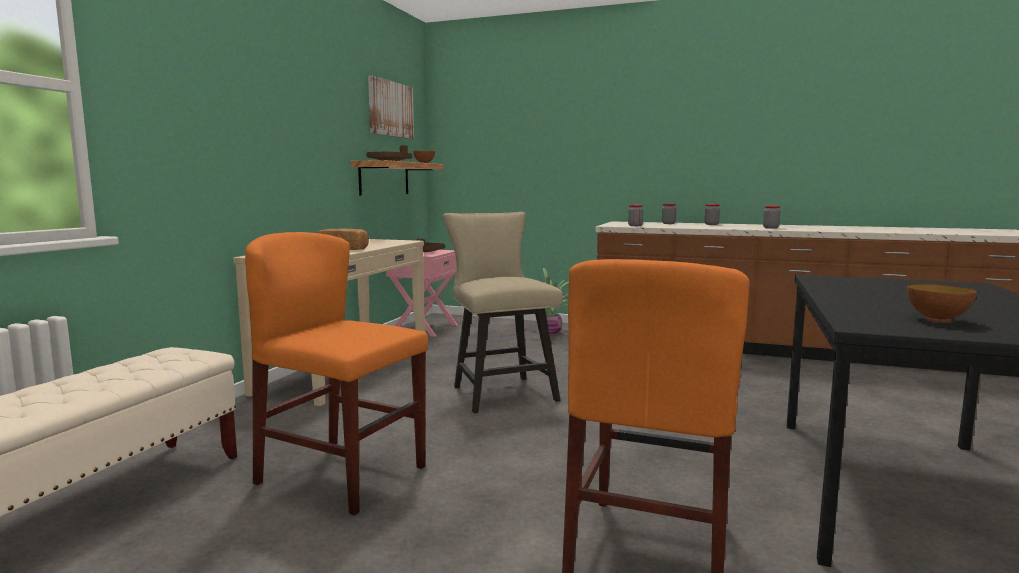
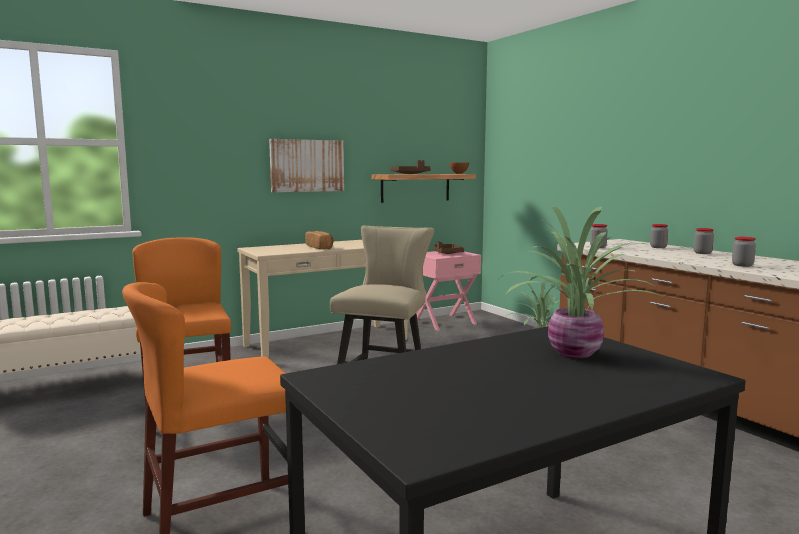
camera: 40 degrees right, 0 degrees up
picture [368,75,414,139] -> picture moved to [269,139,344,192]
bowl [907,284,977,322] -> none
none -> potted plant [500,206,668,358]

